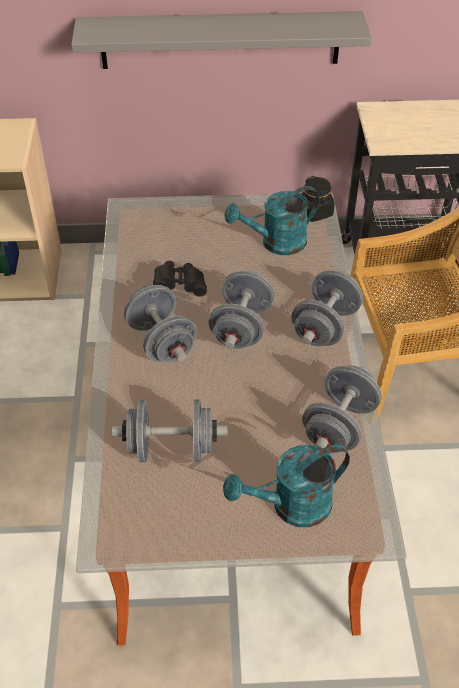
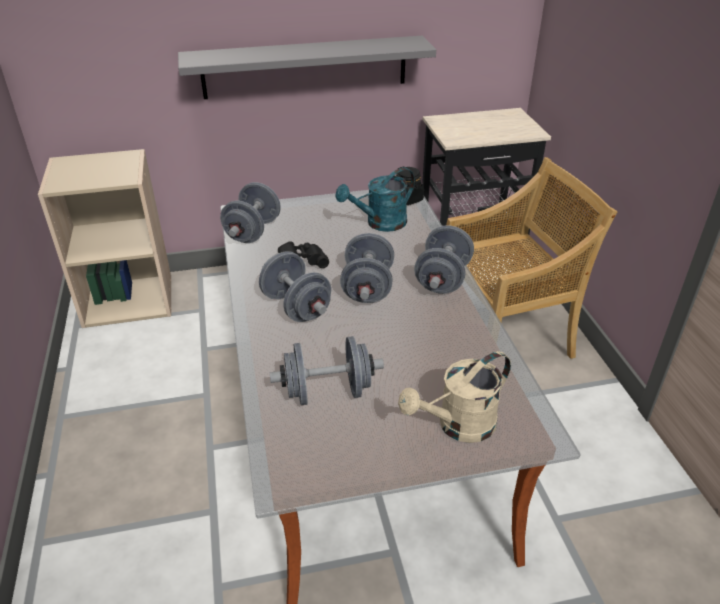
camera: 10 degrees left, 10 degrees down
turquoise watering can [223,445,350,527] -> beige watering can [398,351,511,443]
grey dumbbell [302,365,382,453] -> grey dumbbell moved to [220,182,281,243]

